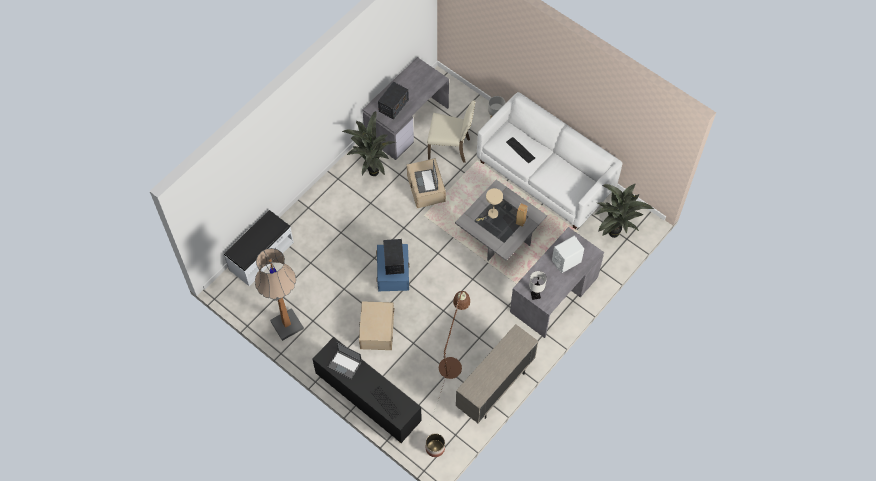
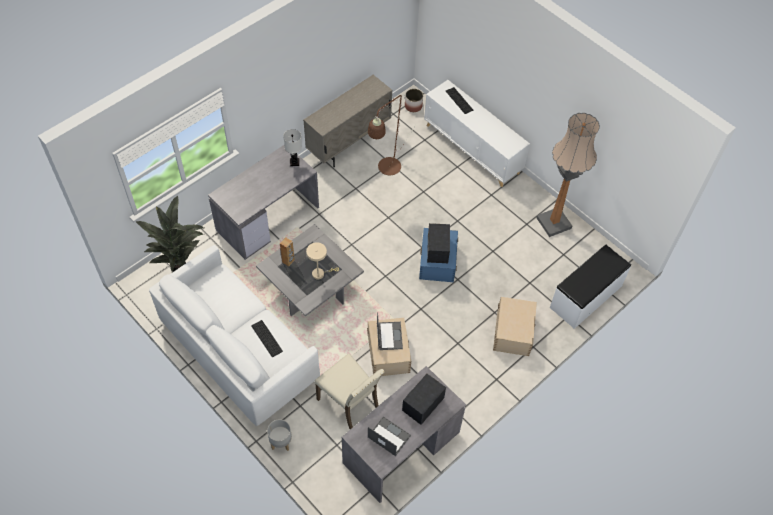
camera: 175 degrees left, 5 degrees down
black cabinet [312,337,422,443] -> white cabinet [424,80,530,187]
laptop [327,342,362,379] -> laptop moved to [368,417,411,456]
potted plant [342,111,395,176] -> none
beige storage box [359,301,394,350] -> beige storage box moved to [493,297,537,356]
beige chair [427,100,476,163] -> beige chair turned 150 degrees counterclockwise [315,353,385,429]
white speaker [552,236,584,273] -> none

